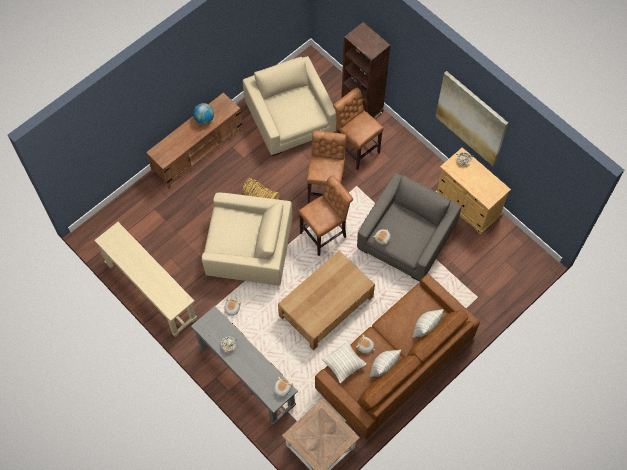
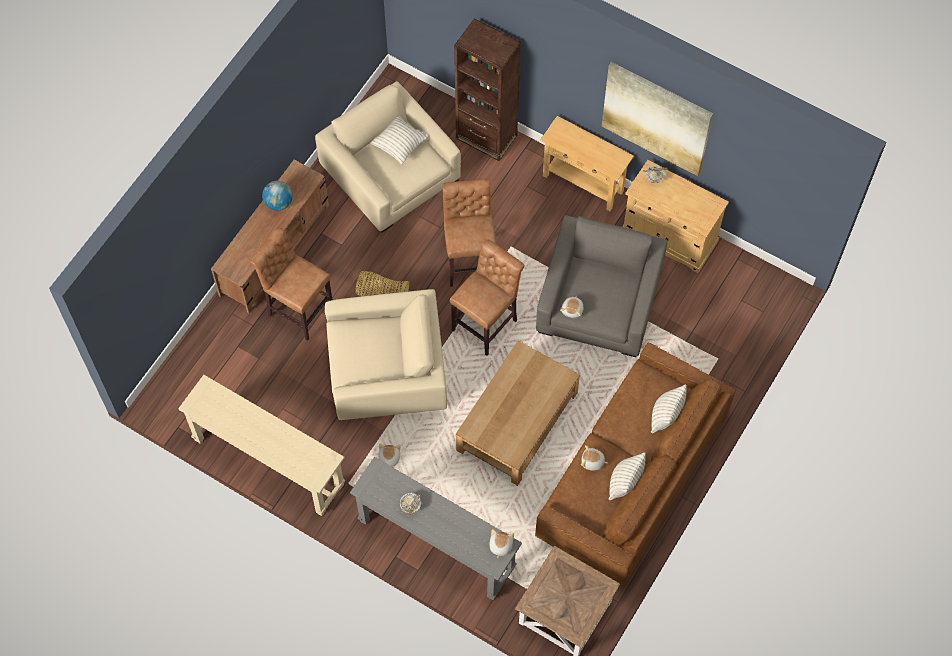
camera: 15 degrees left, 0 degrees up
pillow [321,340,367,384] -> pillow moved to [371,116,429,165]
brown stool [333,88,384,171] -> brown stool moved to [250,227,333,341]
none -> beige console table [540,116,634,211]

